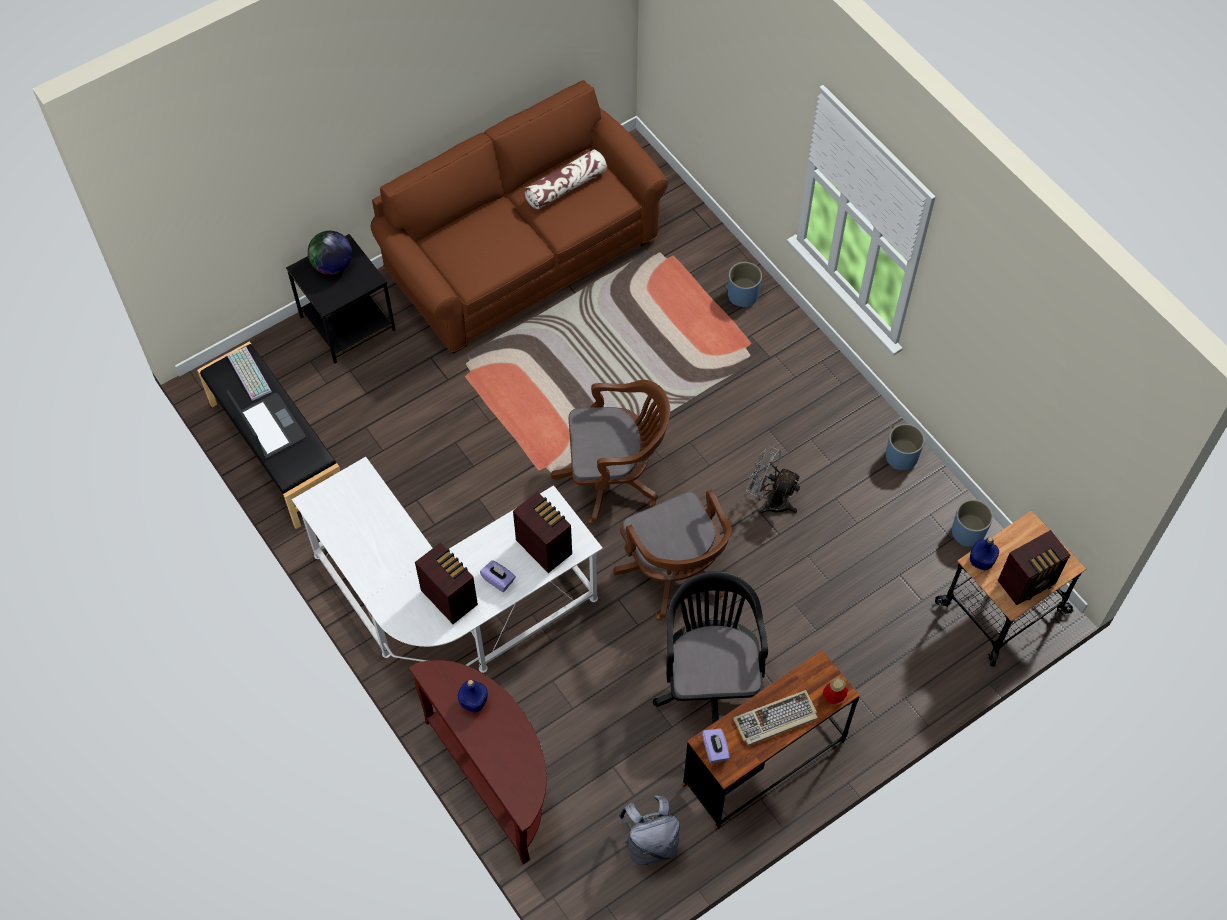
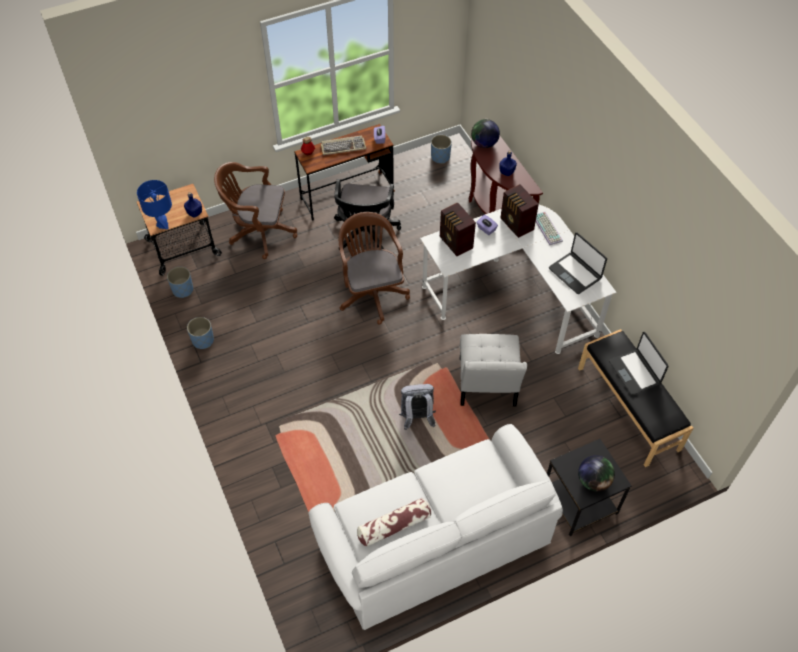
camera: 170 degrees left, 5 degrees down
keyboard [227,347,272,401] -> keyboard moved to [536,212,563,245]
brown sofa [371,80,668,354] -> white sofa [309,424,563,630]
brown office chair [551,380,670,525] -> brown office chair moved to [214,162,297,259]
grey backpack [618,795,680,866] -> grey backpack moved to [399,384,436,430]
blue planter [728,262,762,307] -> blue planter moved to [431,135,452,164]
grey fan [746,446,802,515] -> none
radio [998,530,1070,605] -> none
none -> blue table lamp [137,180,172,230]
none -> white chair [460,334,527,406]
none -> globe [471,119,500,148]
none -> laptop [549,232,607,294]

